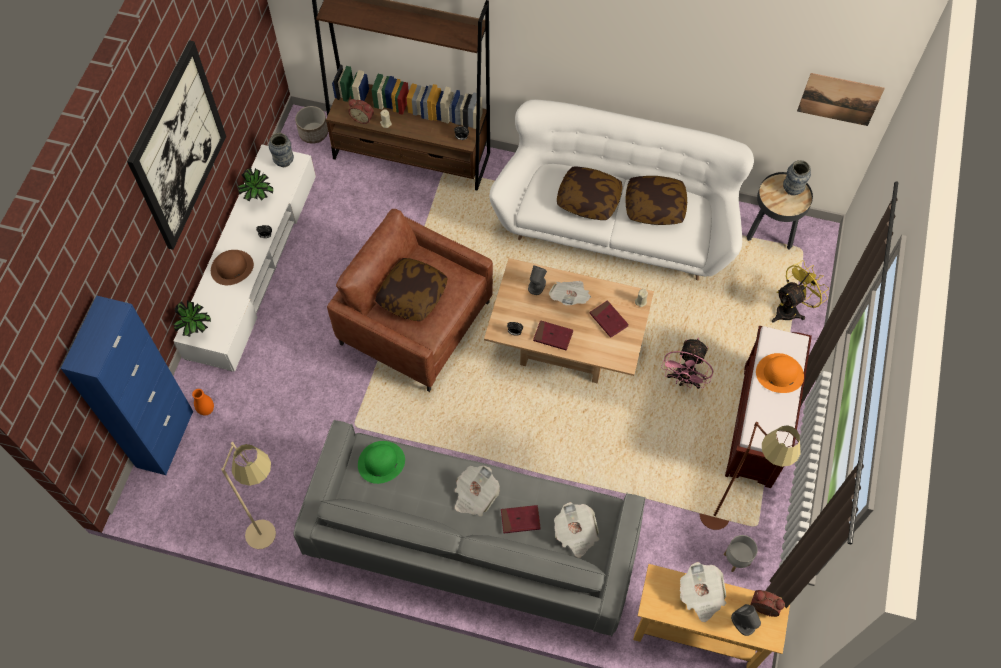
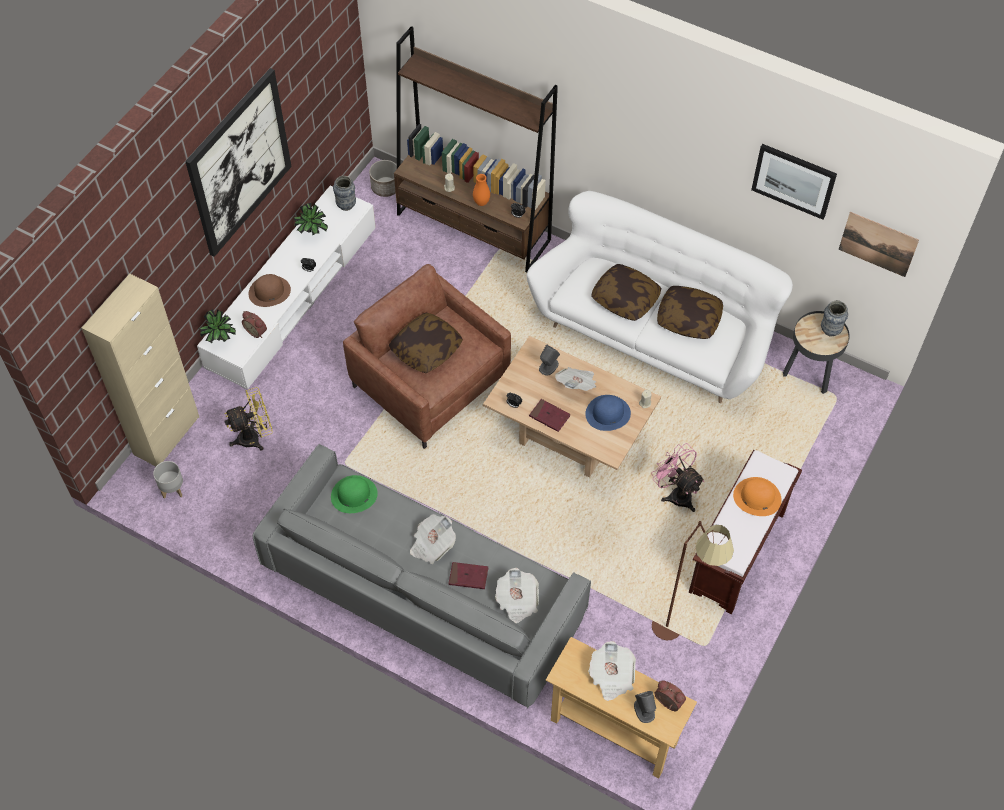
camera: 15 degrees right, 5 degrees down
blue cabinet [61,296,193,475] -> beige cabinet [82,274,199,466]
orange vase [192,389,214,416] -> orange vase moved to [473,174,490,206]
beige floor lamp [221,442,276,549] -> none
alarm clock [349,99,374,124] -> alarm clock moved to [242,311,267,338]
red book [589,300,629,338] -> blue hat [585,395,631,431]
pink fan [661,338,713,389] -> pink fan turned 105 degrees clockwise [651,443,704,512]
grey planter [724,535,758,572] -> grey planter moved to [153,461,183,499]
yellow fan [772,260,829,323] -> yellow fan moved to [225,387,273,450]
none -> picture [751,144,837,220]

